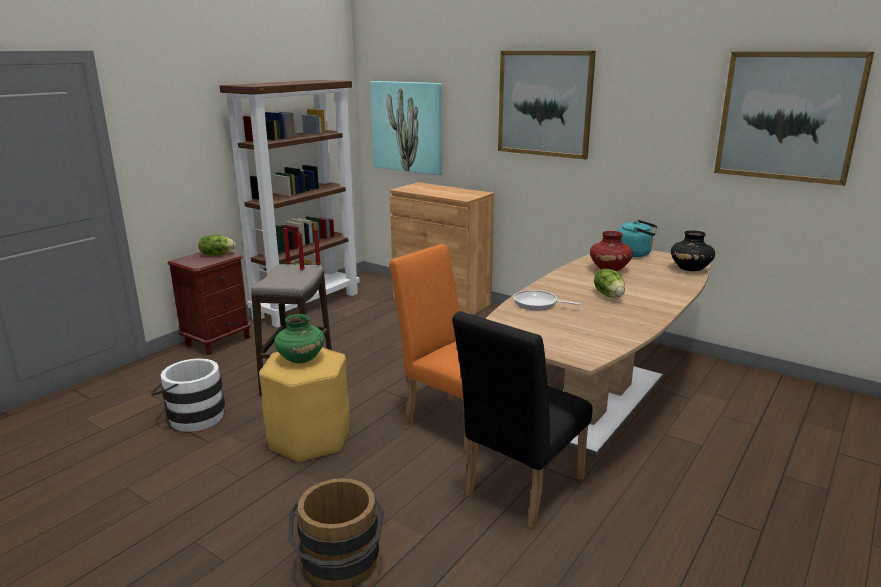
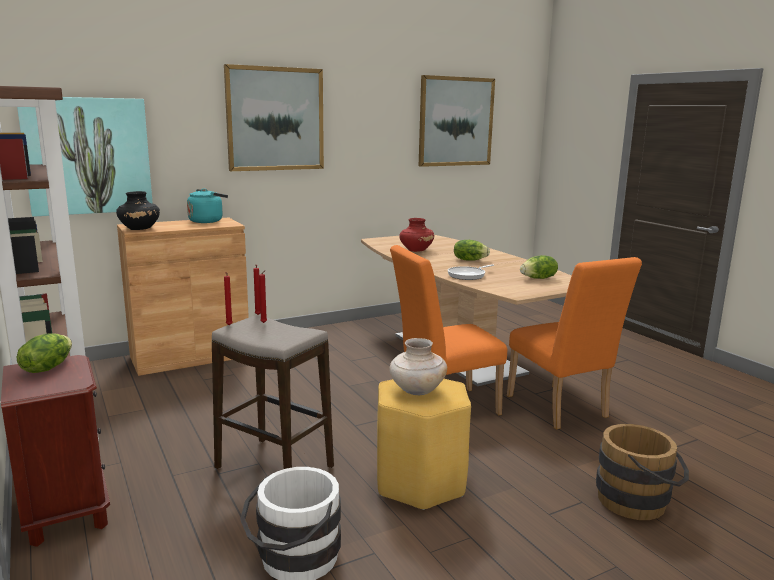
camera: 65 degrees left, 5 degrees down
green vase [274,314,325,363] -> beige vase [390,338,447,395]
black chair [452,311,593,529] -> orange chair [507,257,642,430]
turquoise kettle [618,220,657,257] -> turquoise kettle moved to [187,189,228,223]
black vase [671,230,715,271] -> black vase moved to [116,191,160,230]
none -> lettuce [520,255,558,279]

